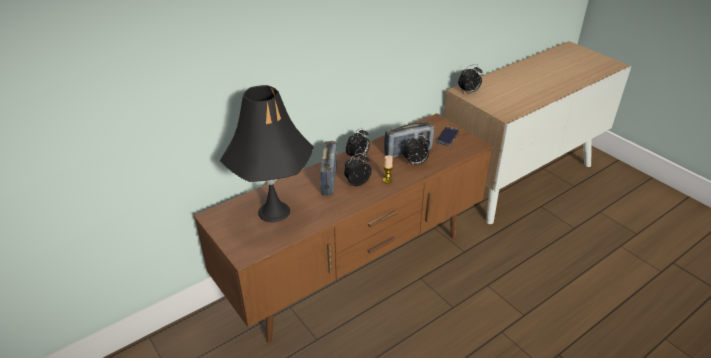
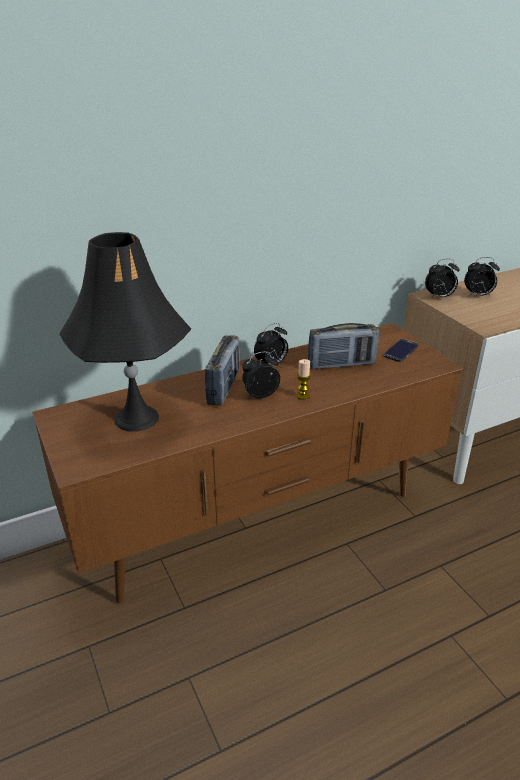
camera: 10 degrees right, 5 degrees down
alarm clock [403,135,430,165] -> alarm clock moved to [464,257,500,296]

